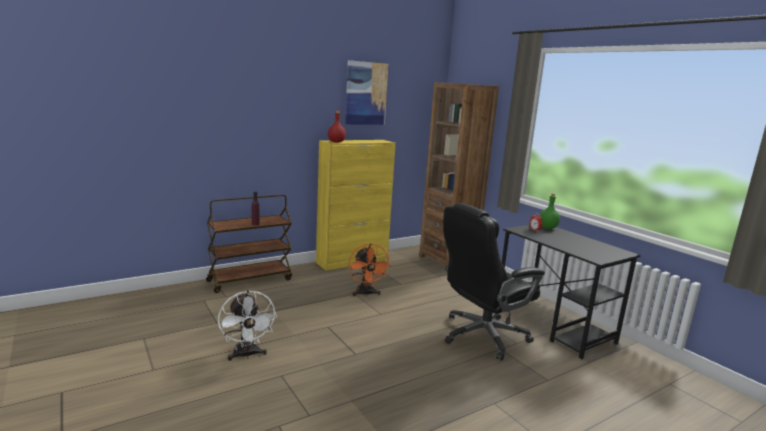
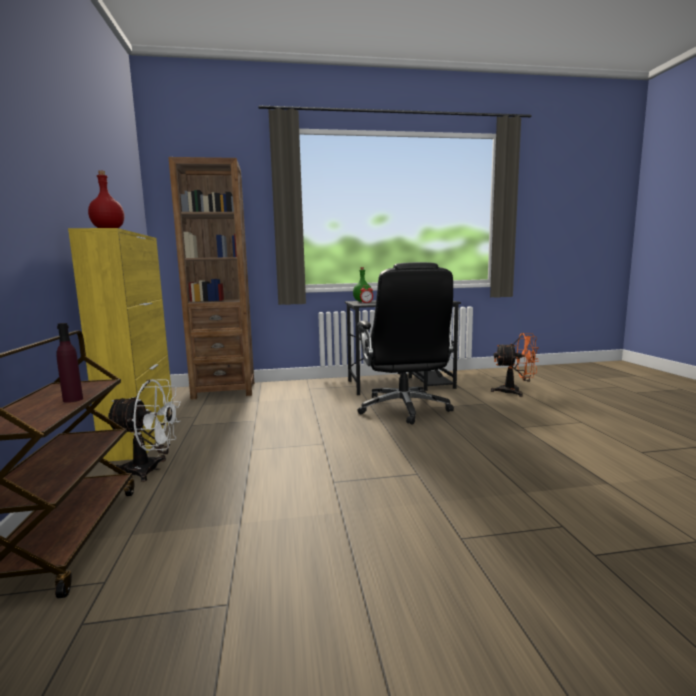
camera: 65 degrees left, 5 degrees down
white fan [218,290,277,361] -> white fan moved to [108,379,181,482]
picture [345,60,388,125] -> none
orange fan [348,243,391,296] -> orange fan moved to [491,333,539,397]

